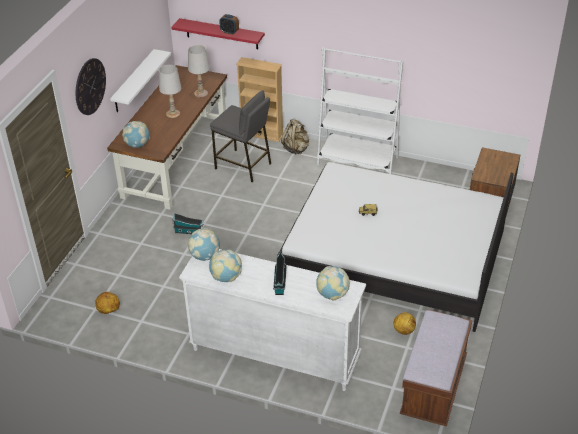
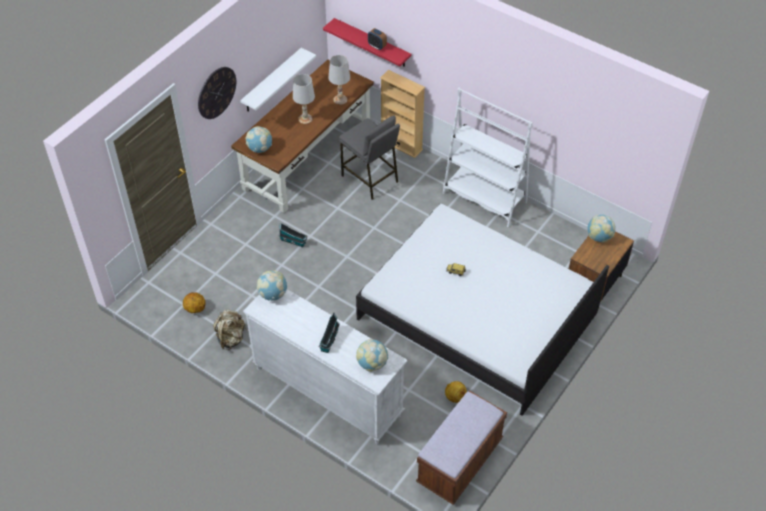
camera: 15 degrees right, 10 degrees up
globe [209,250,242,282] -> globe moved to [587,215,616,243]
beige backpack [281,119,309,154] -> beige backpack moved to [213,309,246,350]

